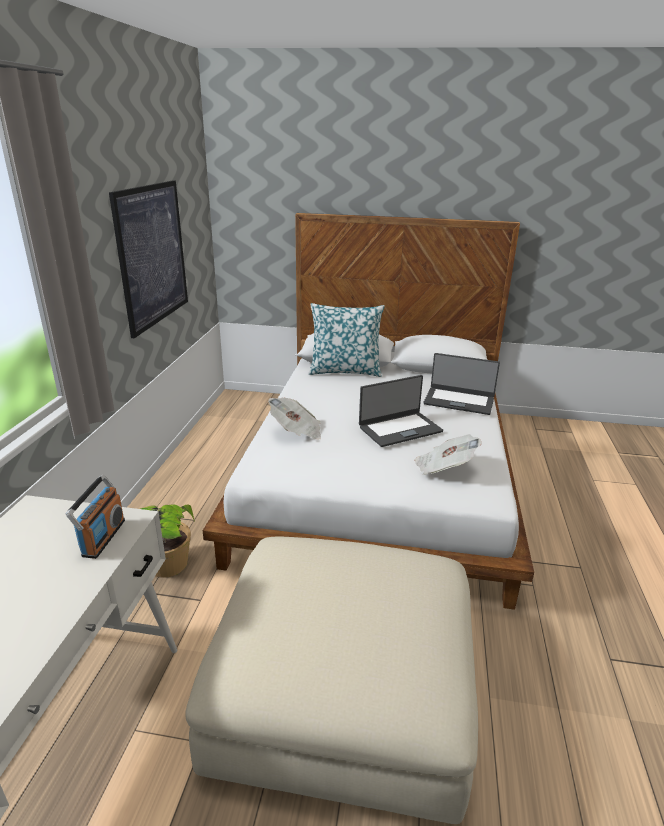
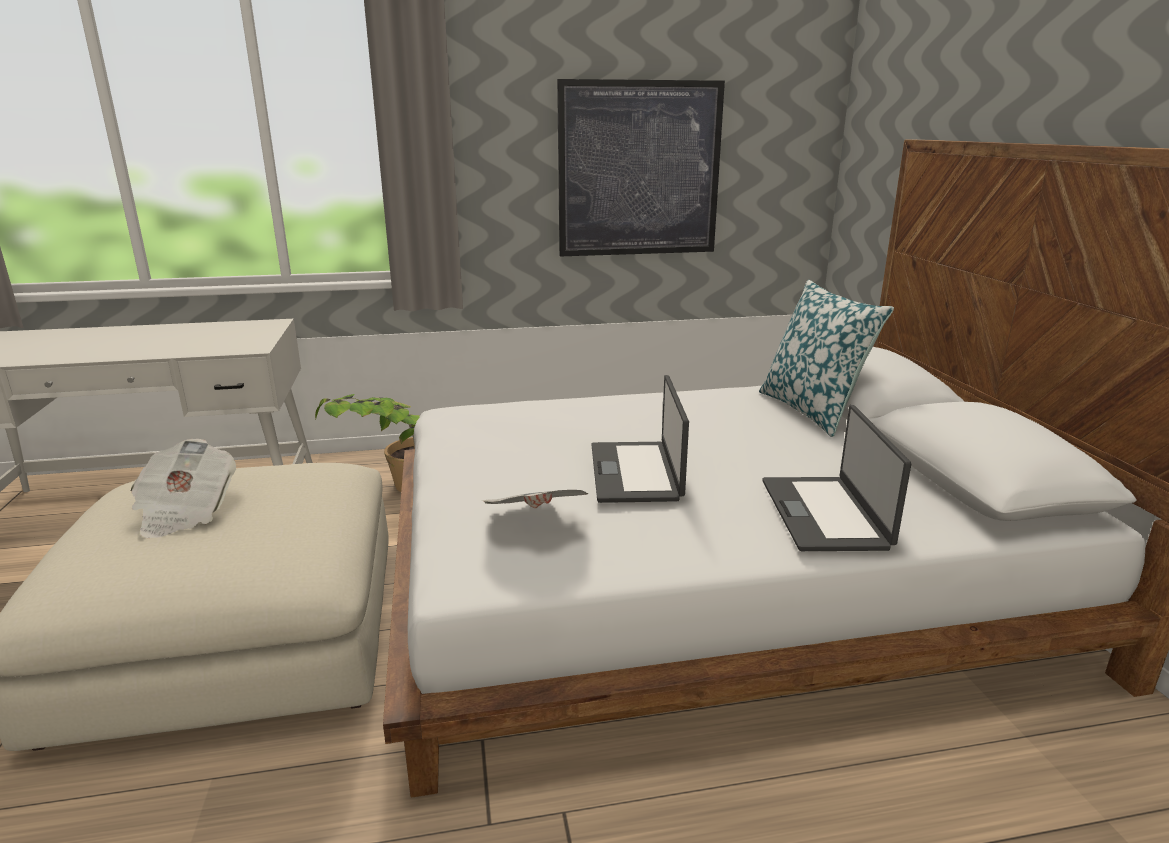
camera: 70 degrees right, 5 degrees down
radio [65,475,125,559] -> none
newspaper [268,398,321,440] -> newspaper moved to [131,439,236,538]
laptop [359,375,443,447] -> laptop turned 45 degrees clockwise [591,375,689,503]

